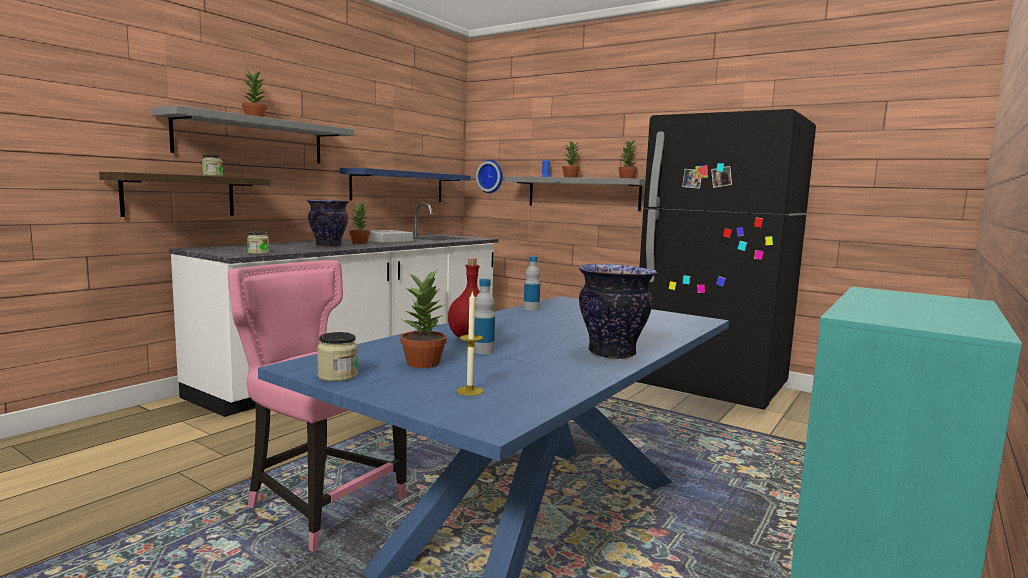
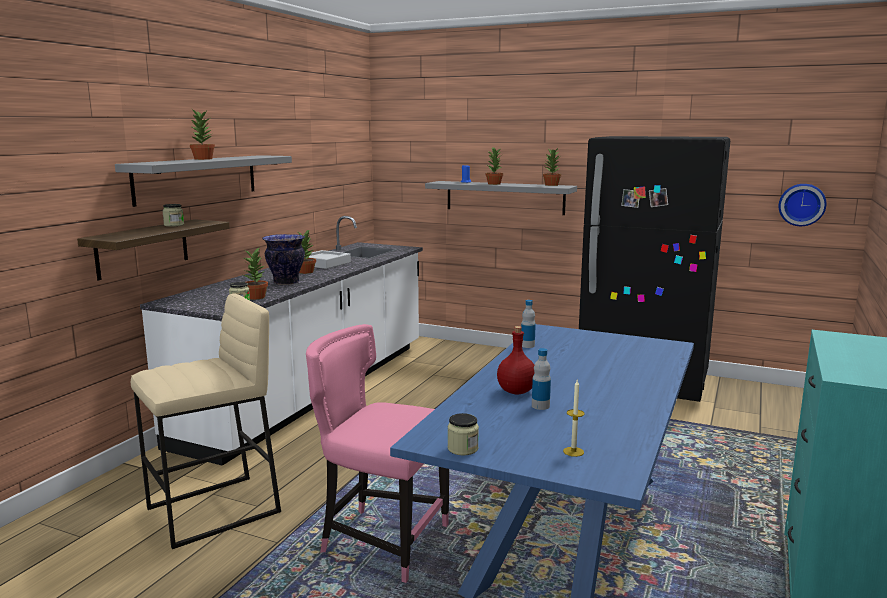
camera: 10 degrees left, 5 degrees up
blue shelf [340,168,471,202] -> none
potted plant [400,270,447,368] -> potted plant moved to [244,247,268,300]
wall clock [476,160,503,193] -> wall clock moved to [779,184,826,226]
vase [579,264,657,359] -> none
none -> beige stool [131,294,281,549]

